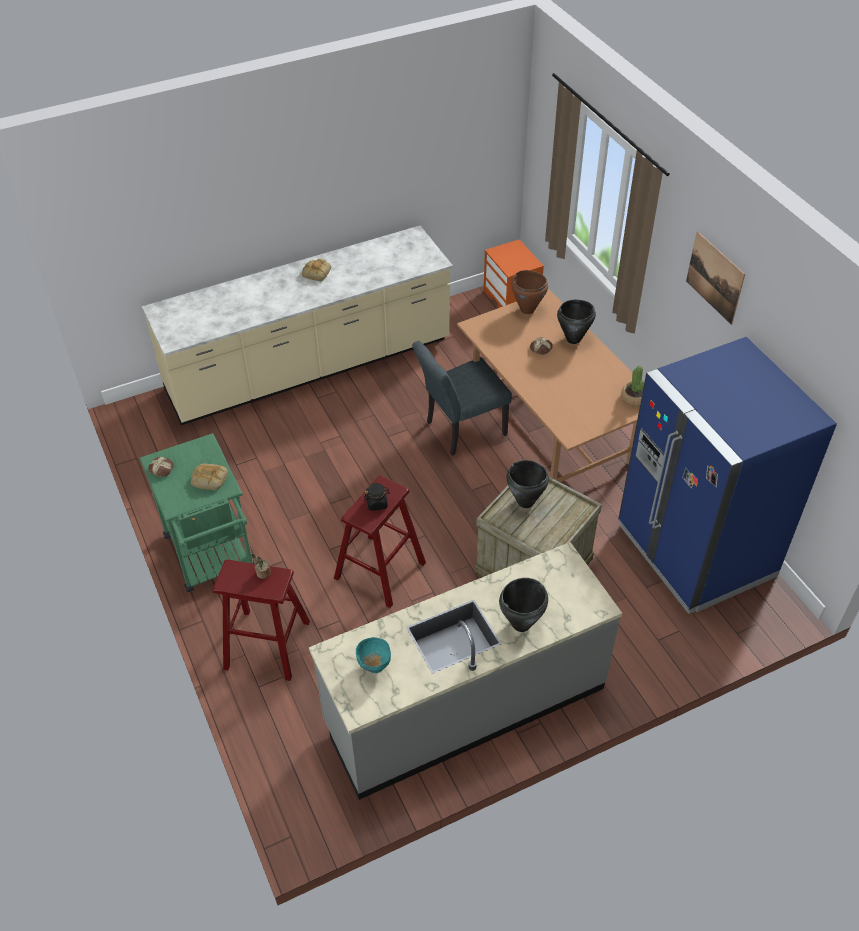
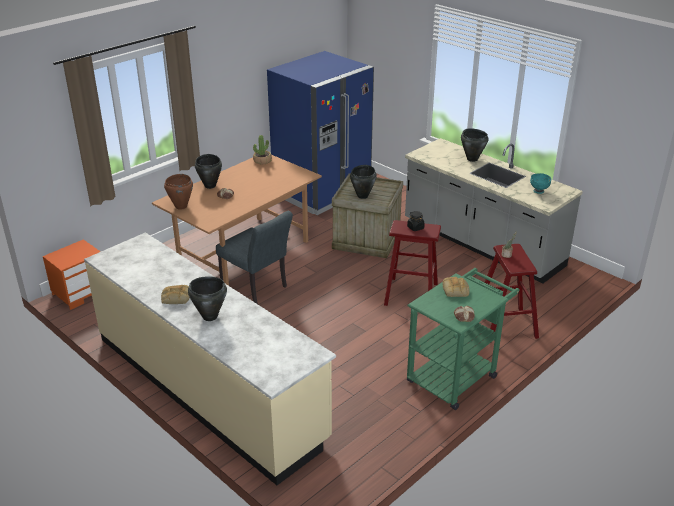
camera: 110 degrees left, 15 degrees down
picture [686,231,745,325] -> none
none -> black cooking pot [188,276,227,321]

